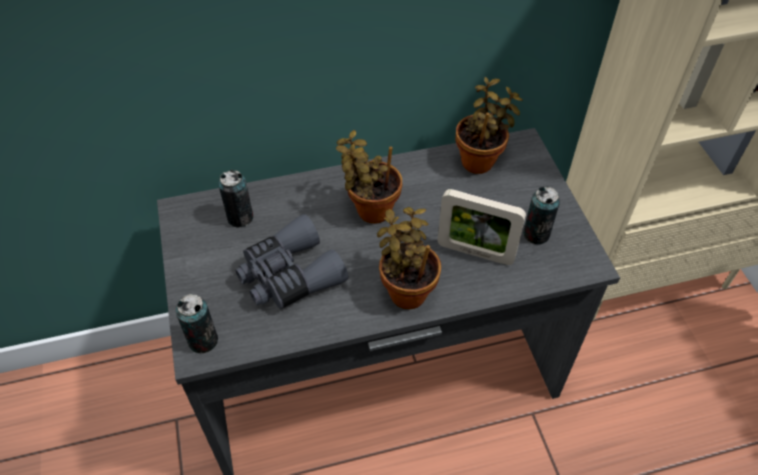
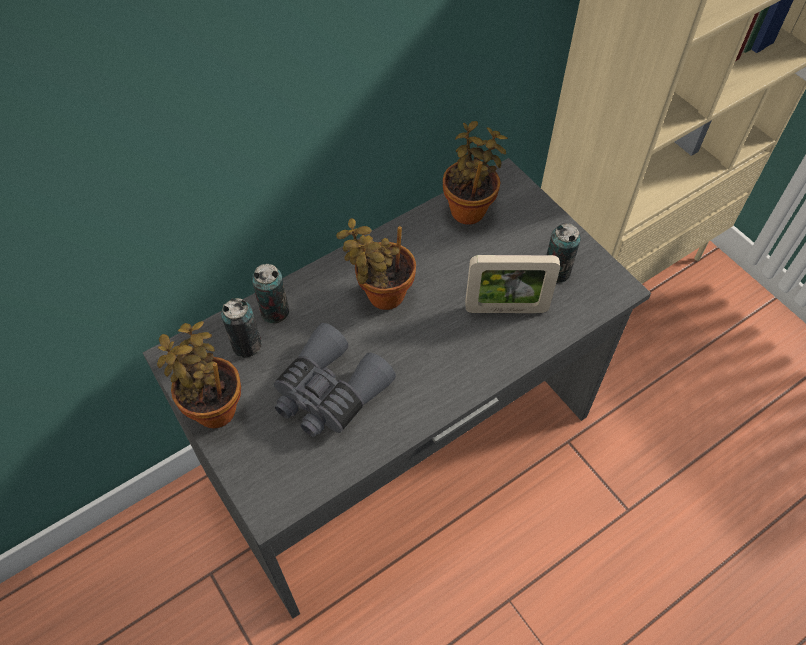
camera: 20 degrees left, 5 degrees up
can [176,294,218,353] -> can moved to [252,264,289,324]
potted plant [377,207,441,309] -> potted plant moved to [157,321,241,429]

